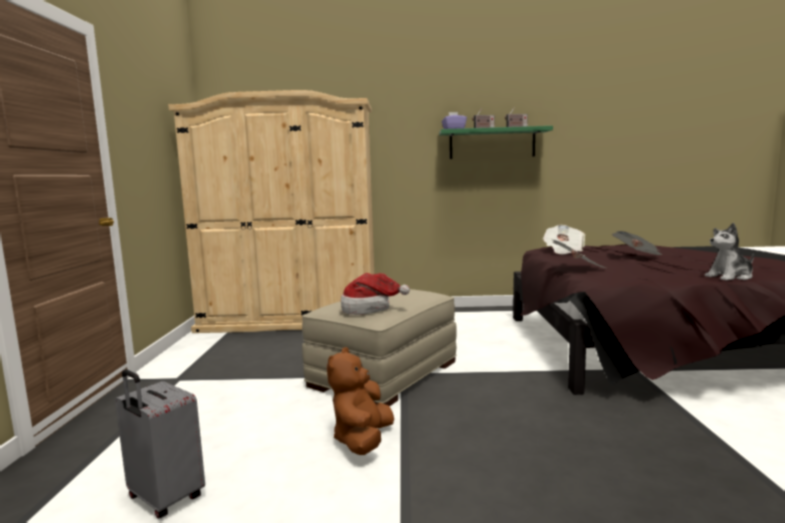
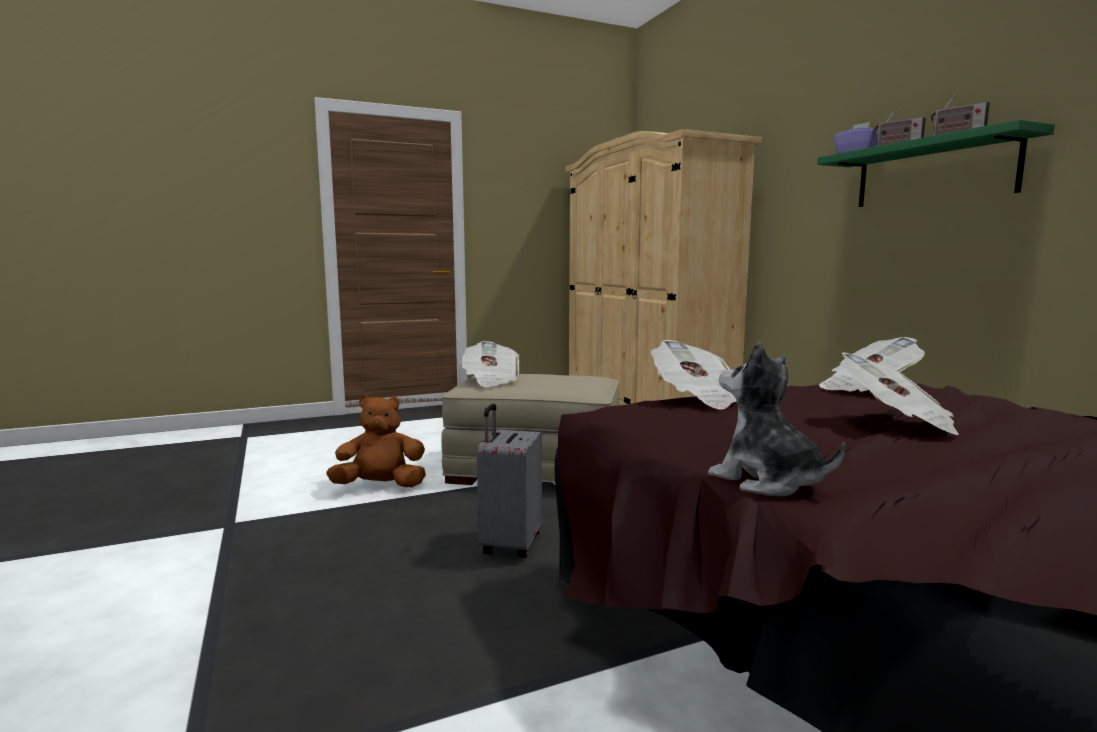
camera: 65 degrees right, 0 degrees up
grey suitcase [115,370,205,519] -> grey suitcase moved to [477,404,542,558]
hat [341,273,410,315] -> newspaper [460,341,519,387]

